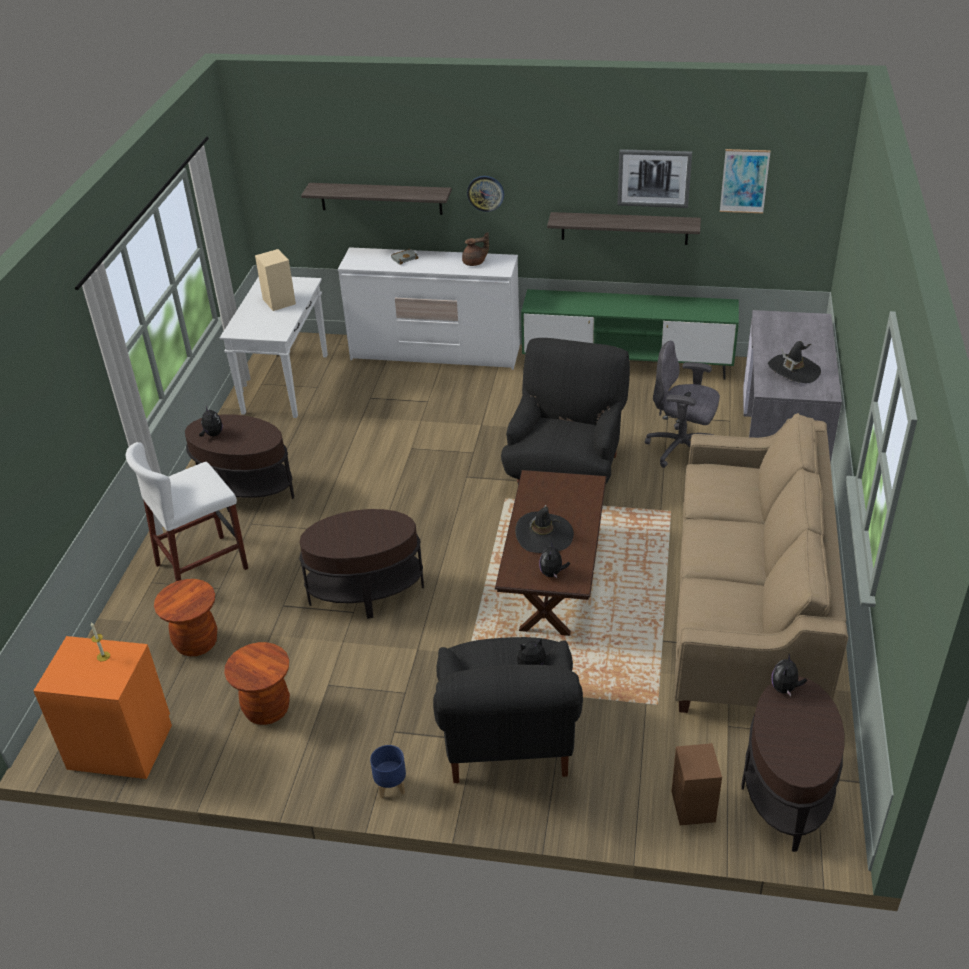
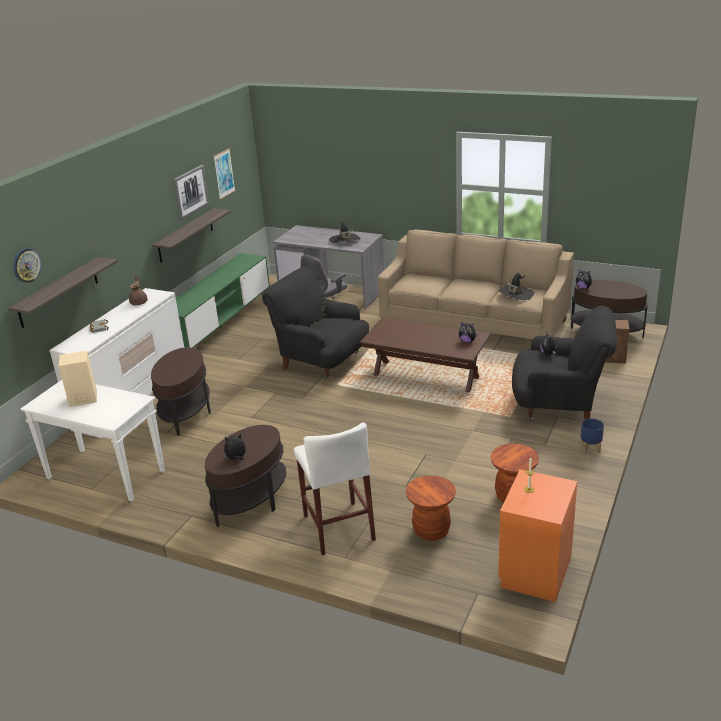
camera: 75 degrees left, 10 degrees down
brown side table [299,509,424,619] -> brown side table moved to [151,347,211,436]
wall clock [467,176,504,212] -> wall clock moved to [13,248,41,283]
black hat [515,505,574,553] -> black hat moved to [498,273,534,300]

